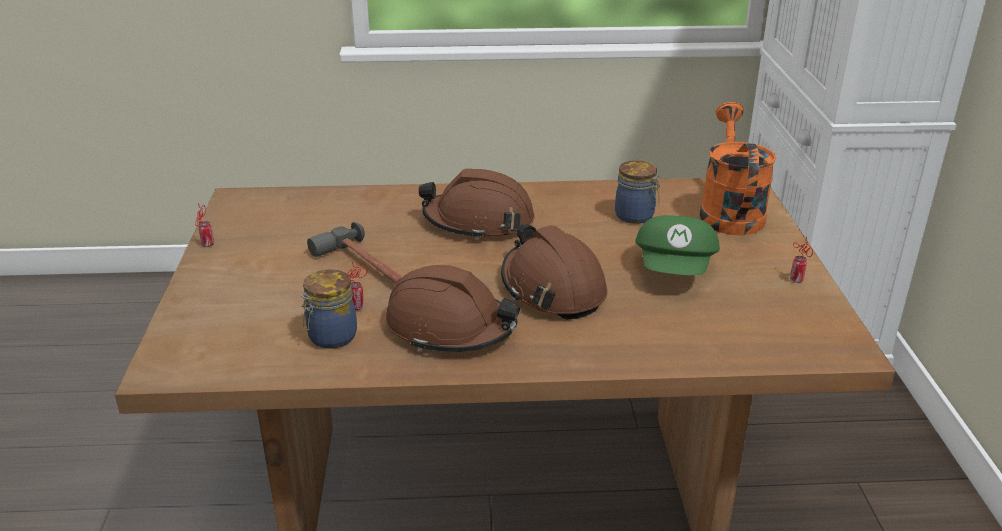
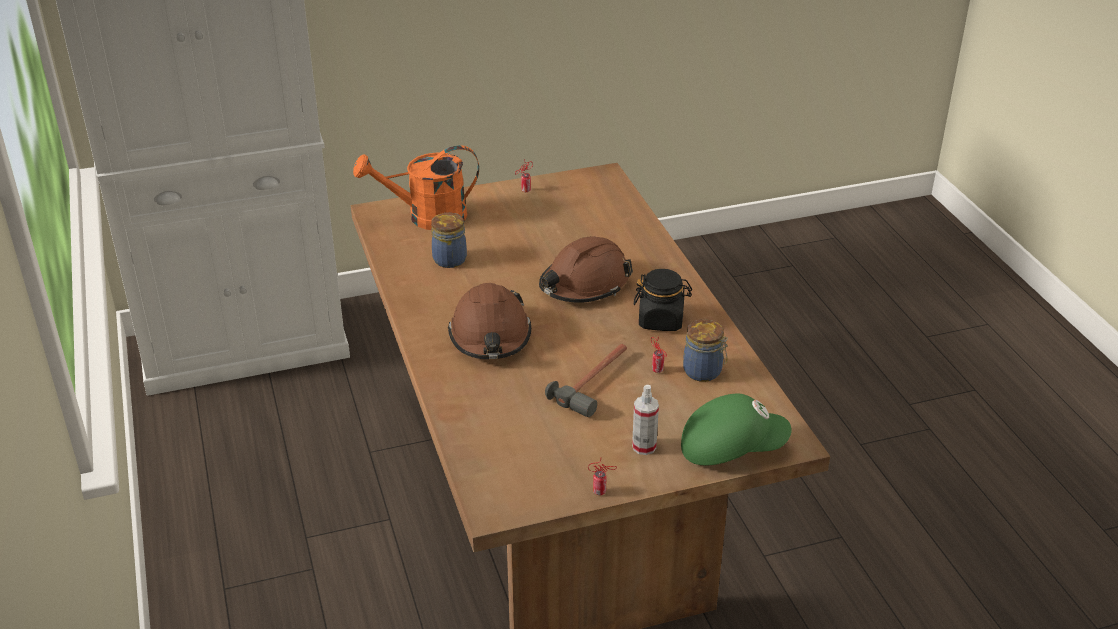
camera: 105 degrees left, 5 degrees up
brown hard hat [385,265,520,352] -> black jar [633,269,692,331]
green cap [635,215,720,275] -> green cap moved to [681,394,792,465]
none -> spray bottle [632,385,659,455]

